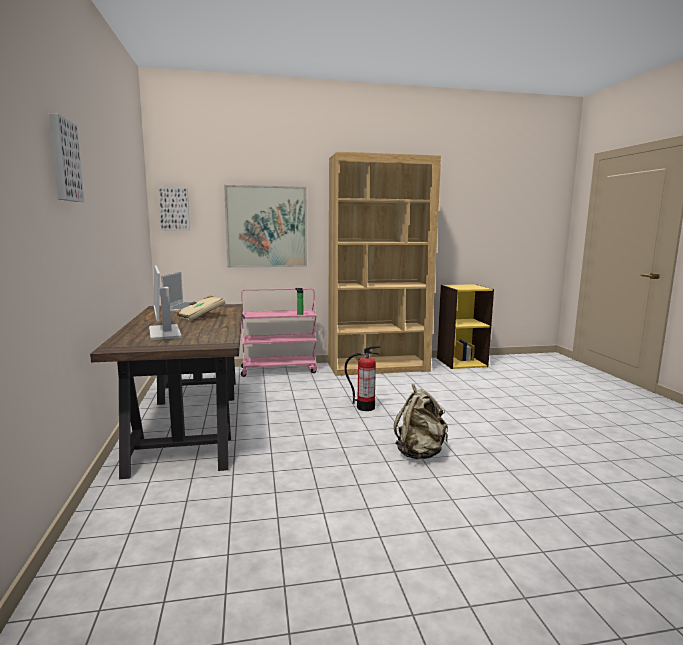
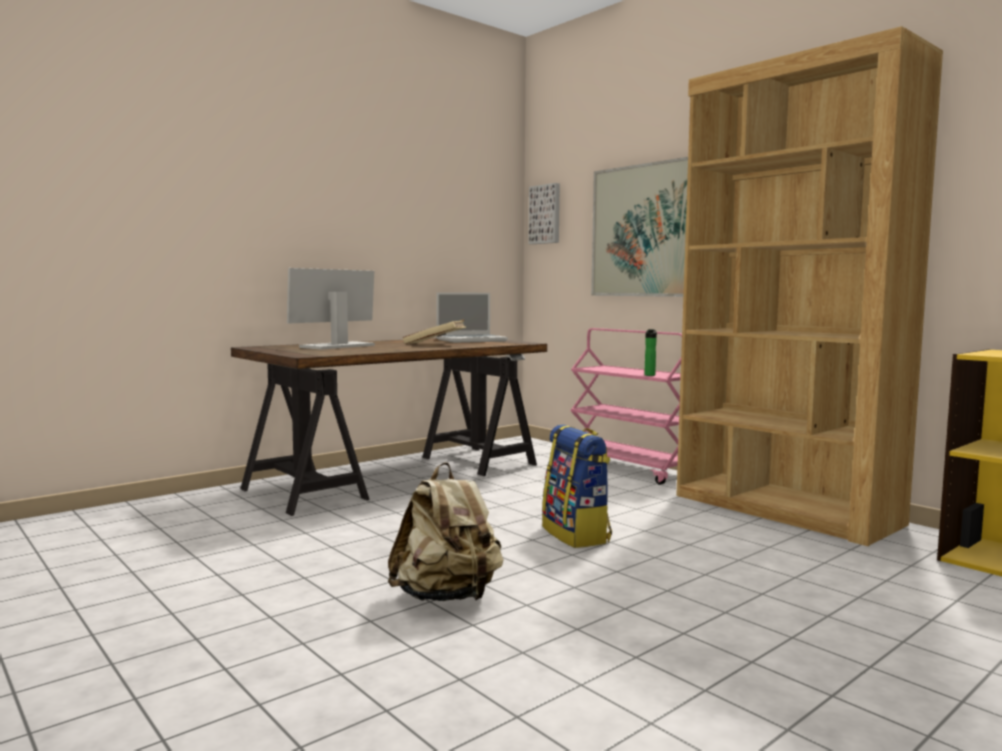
camera: 60 degrees right, 5 degrees down
picture [49,113,84,202] -> none
fire extinguisher [344,346,381,411] -> backpack [542,425,612,548]

